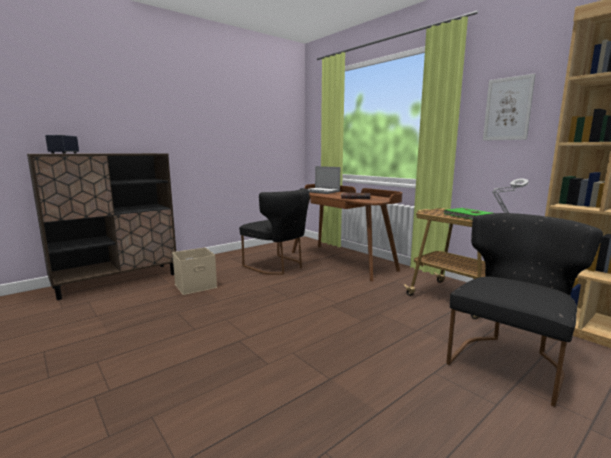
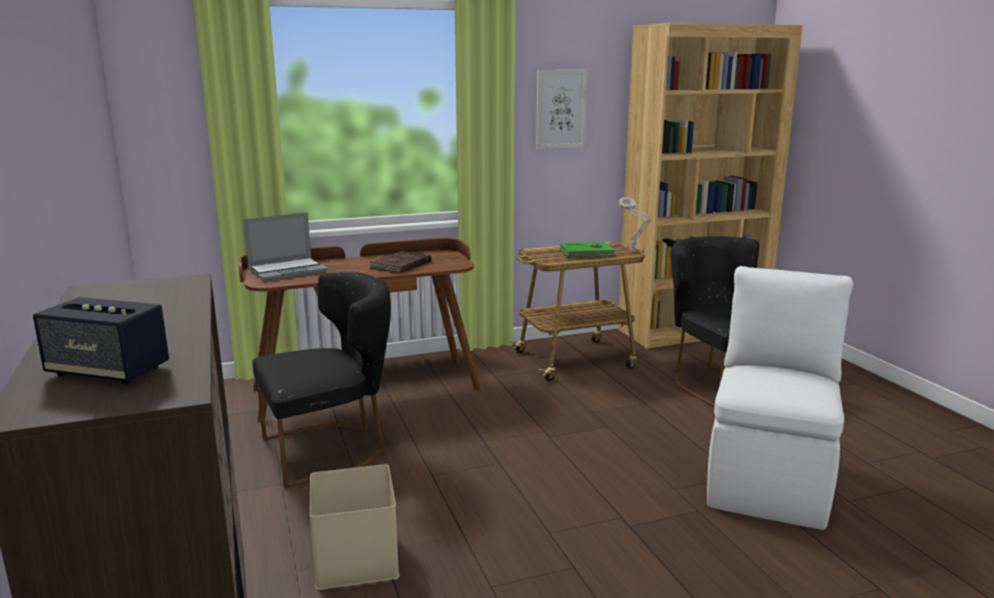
camera: 70 degrees left, 5 degrees up
none -> white chair [707,266,853,530]

